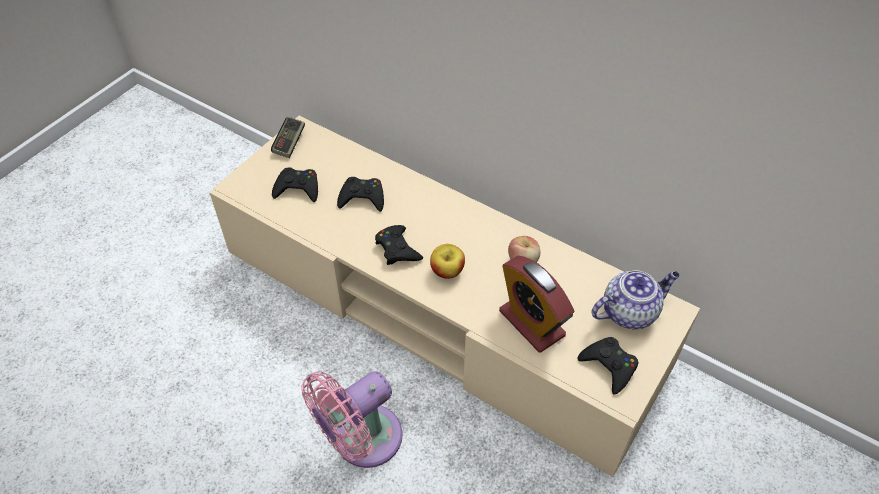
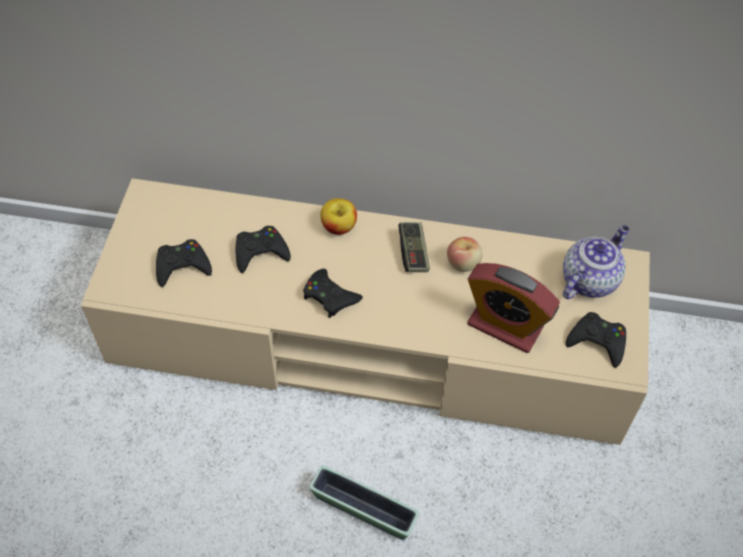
camera: 25 degrees left, 5 degrees up
game controller [271,117,305,158] -> game controller moved to [398,222,430,272]
pink fan [302,371,403,468] -> planter [309,465,419,540]
apple [430,244,465,279] -> apple moved to [321,198,357,235]

